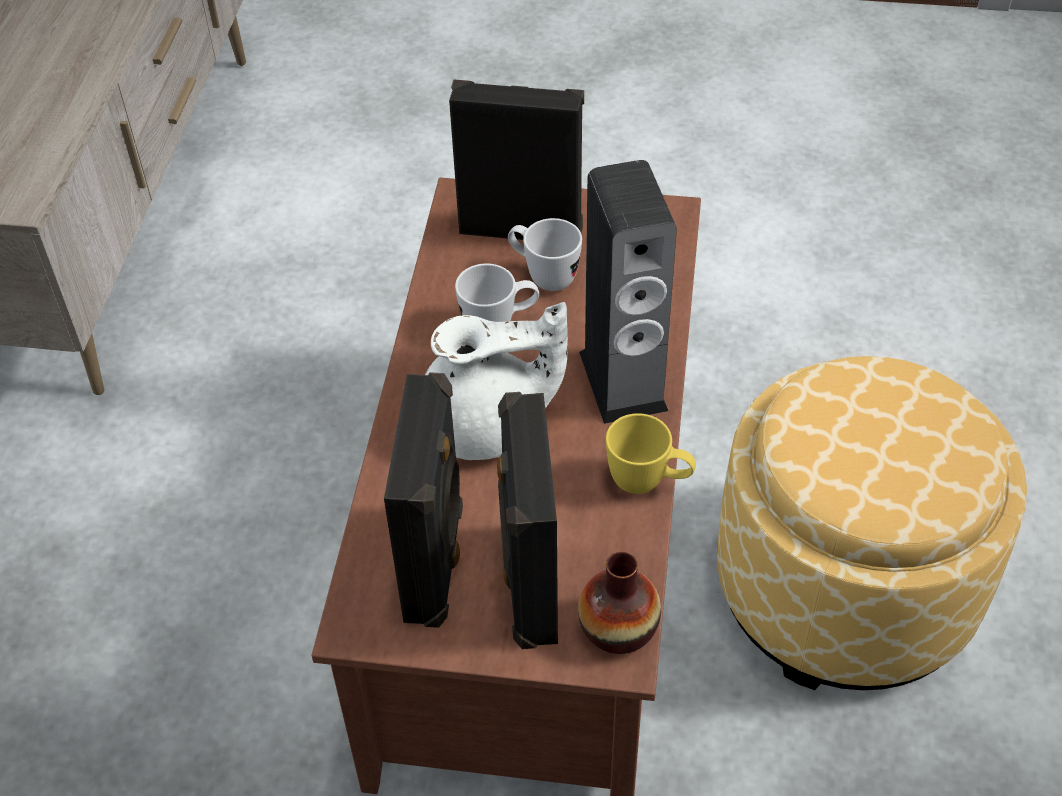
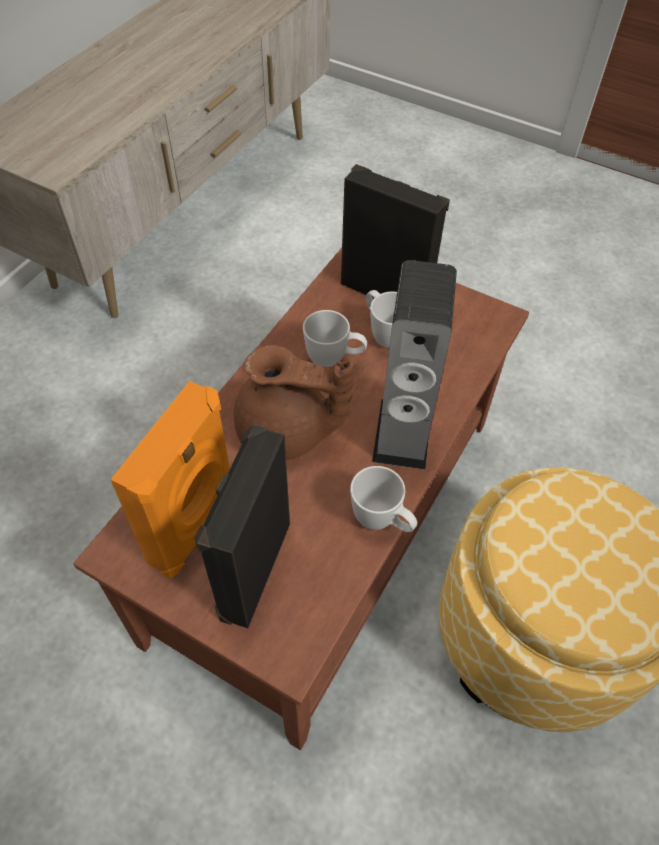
camera: 20 degrees right, 5 degrees up
black speaker [384,372,463,628] -> orange speaker [110,381,230,579]
white teapot [425,302,568,460] -> brown teapot [234,345,354,460]
vase [578,552,661,654] -> none
yellow mug [606,413,696,494] -> white mug [350,466,417,532]

